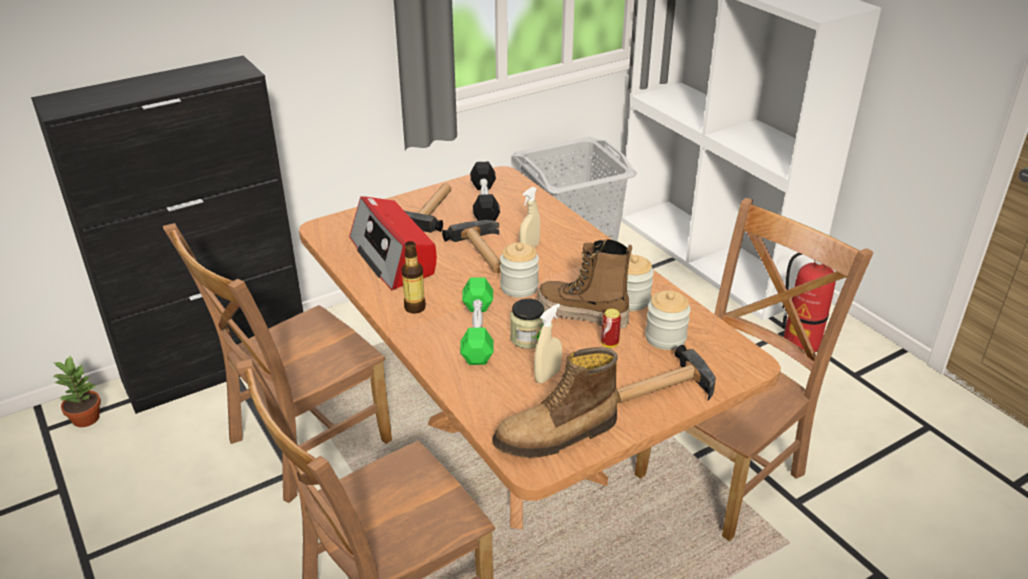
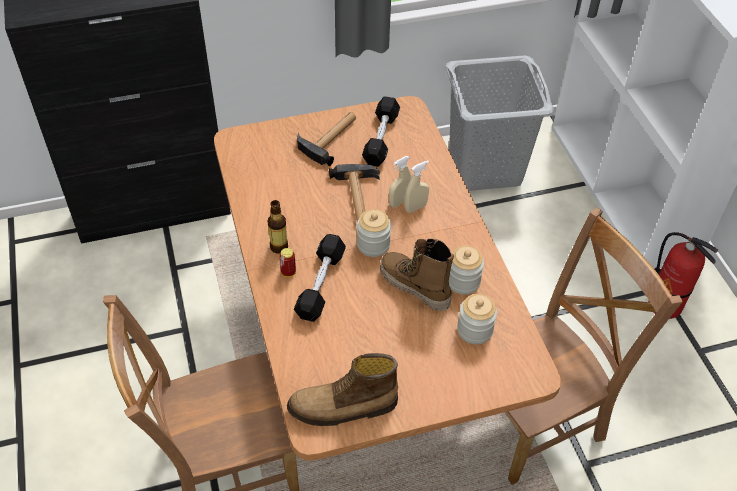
camera: 15 degrees right, 15 degrees up
potted plant [54,356,101,427] -> none
brown chair [163,223,392,503] -> none
radio [349,196,437,290] -> none
green dumbbell [460,277,494,365] -> black dumbbell [294,234,346,322]
jar [510,299,545,349] -> none
beige spray bottle [534,304,562,383] -> beige spray bottle moved to [405,160,429,213]
can [601,309,621,348] -> can moved to [279,248,296,277]
hammer [617,345,716,403] -> none

